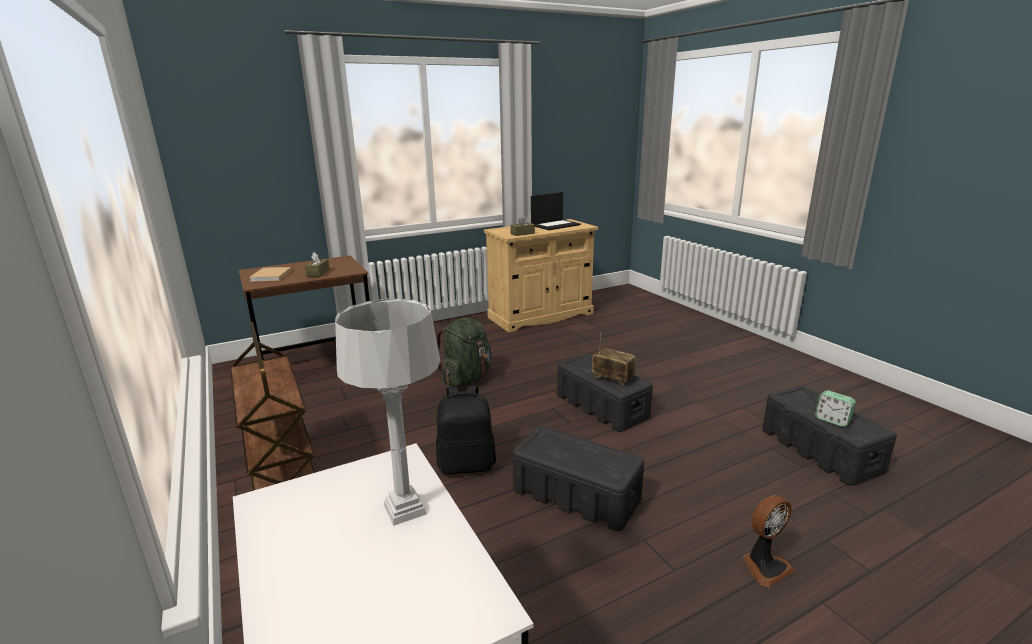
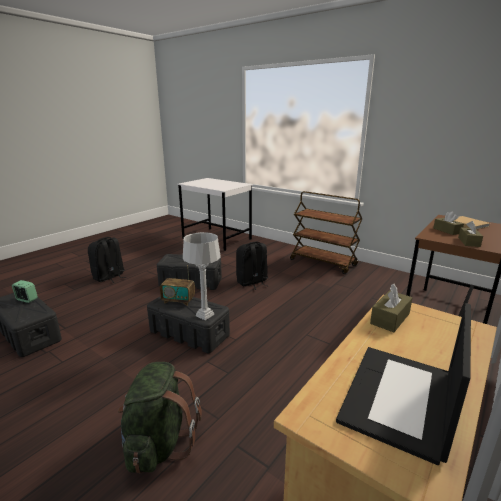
camera: 155 degrees right, 0 degrees up
grey table lamp [335,299,441,526] -> grey table lamp moved to [183,232,221,320]
green backpack [437,318,491,387] -> green backpack moved to [118,362,202,473]
fan [743,495,795,587] -> black backpack [88,237,126,283]
none -> brown tissue box [458,221,483,247]

